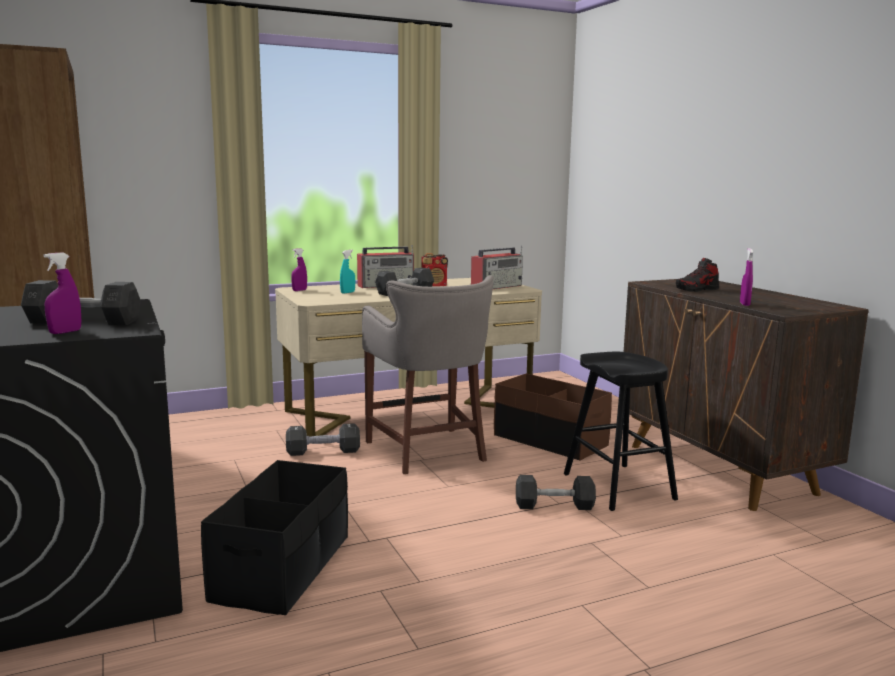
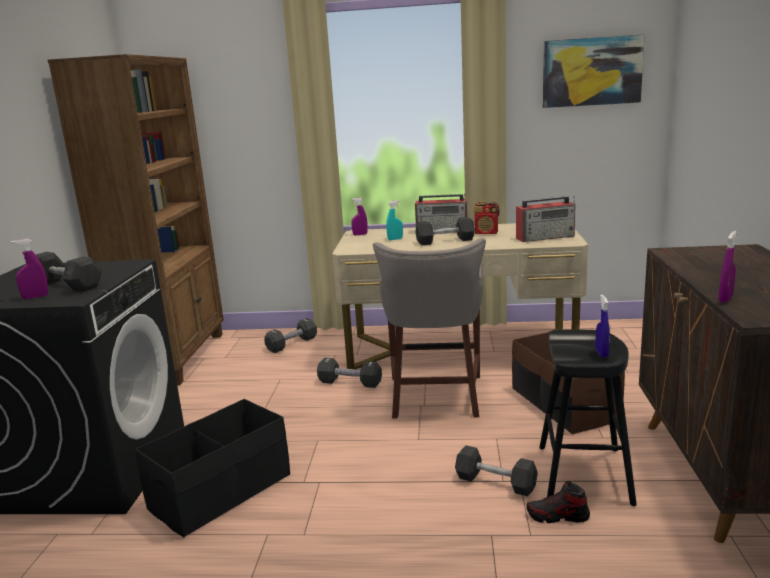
camera: 30 degrees right, 5 degrees up
shoe [676,258,719,292] -> shoe moved to [526,481,590,523]
none -> black dumbbell [264,318,317,353]
none -> picture [543,34,645,108]
none -> blue spray bottle [595,294,610,357]

